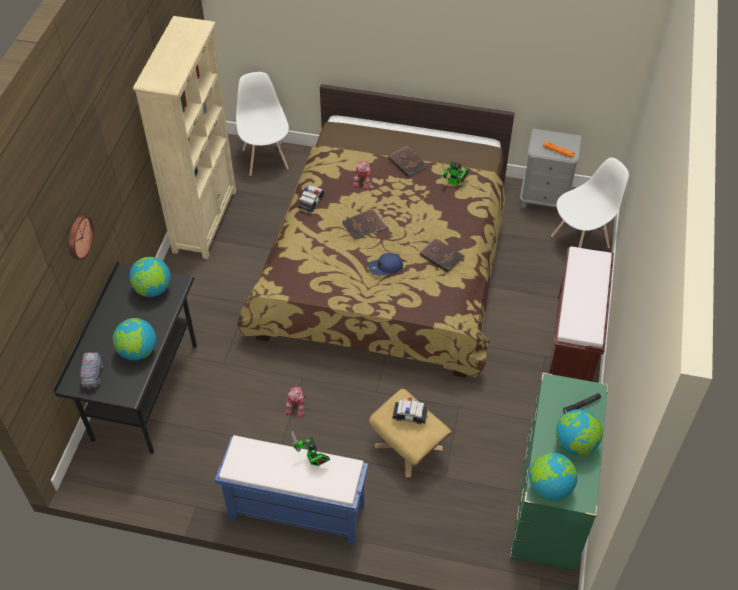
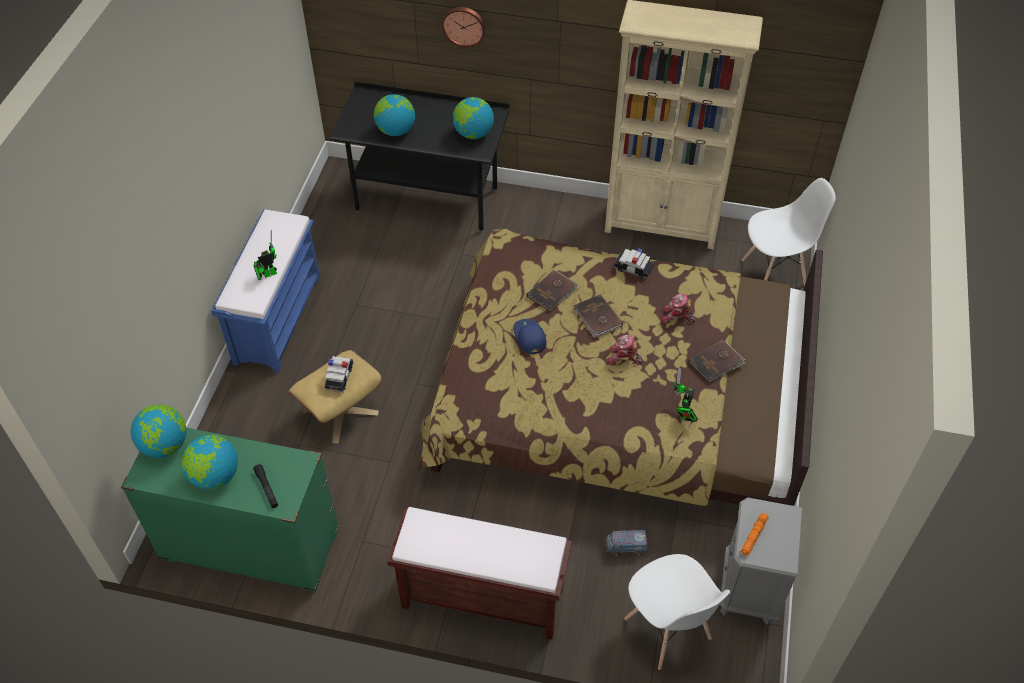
camera: 90 degrees right, 0 degrees up
toy truck [79,351,103,389] -> toy truck moved to [604,529,649,557]
toy robot [285,387,306,418] -> toy robot moved to [607,335,643,365]
brown book [420,238,464,273] -> brown book moved to [527,270,579,312]

